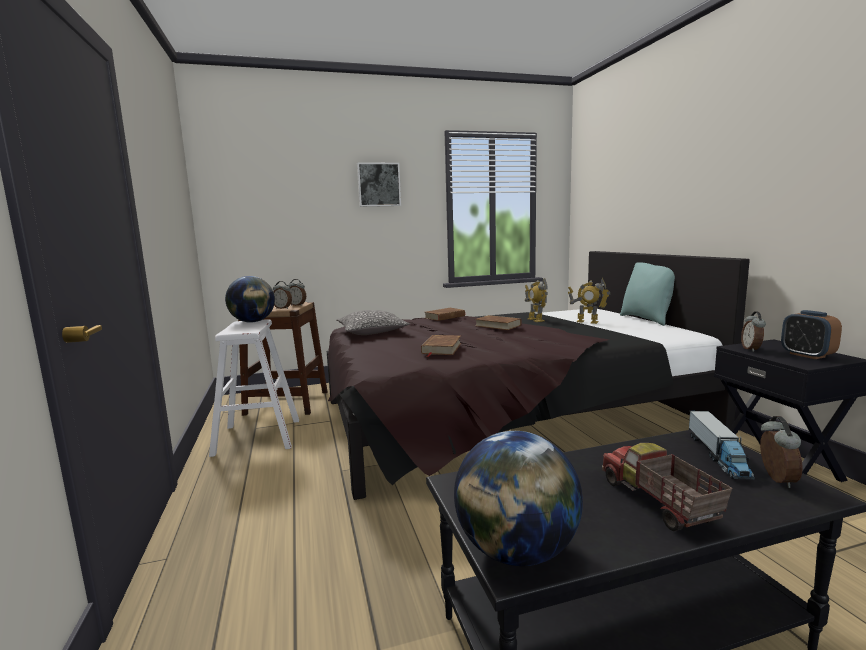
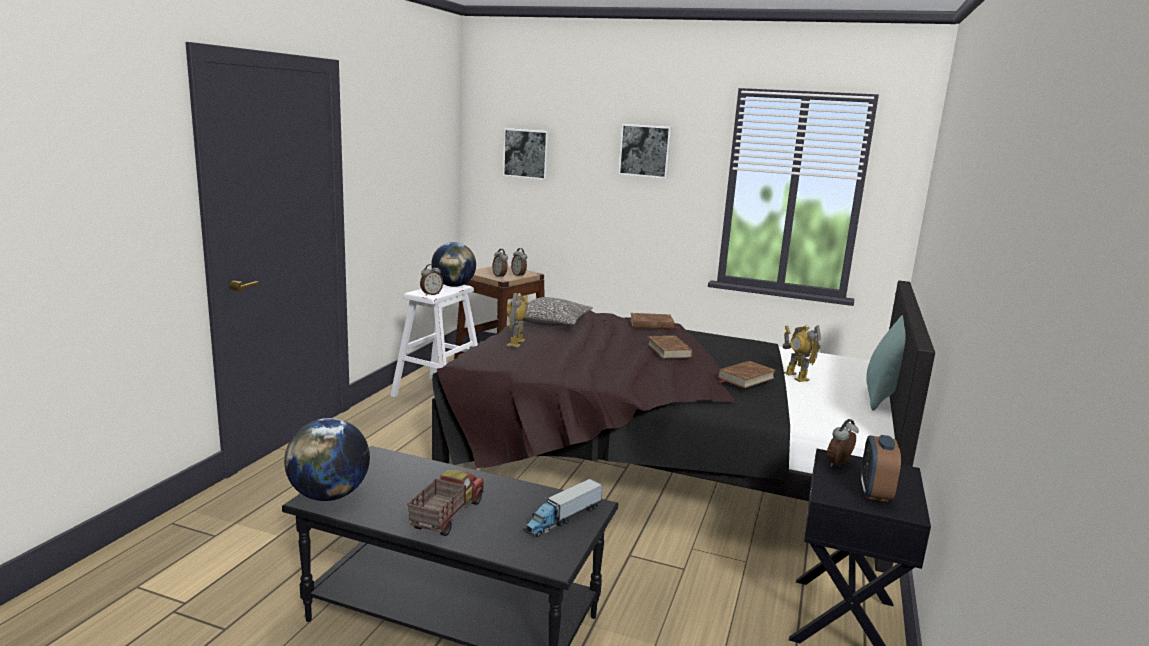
camera: 35 degrees right, 5 degrees up
brown book [421,335,461,357] -> brown book moved to [718,361,776,388]
toy robot [525,278,548,322] -> toy robot moved to [507,293,529,347]
alarm clock [760,416,803,488] -> alarm clock moved to [420,264,443,296]
none -> picture [503,128,550,180]

